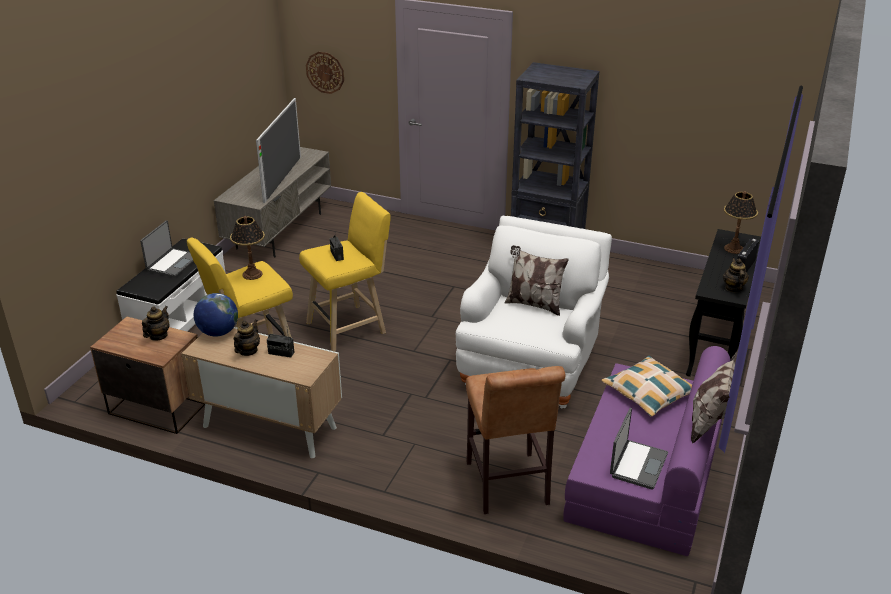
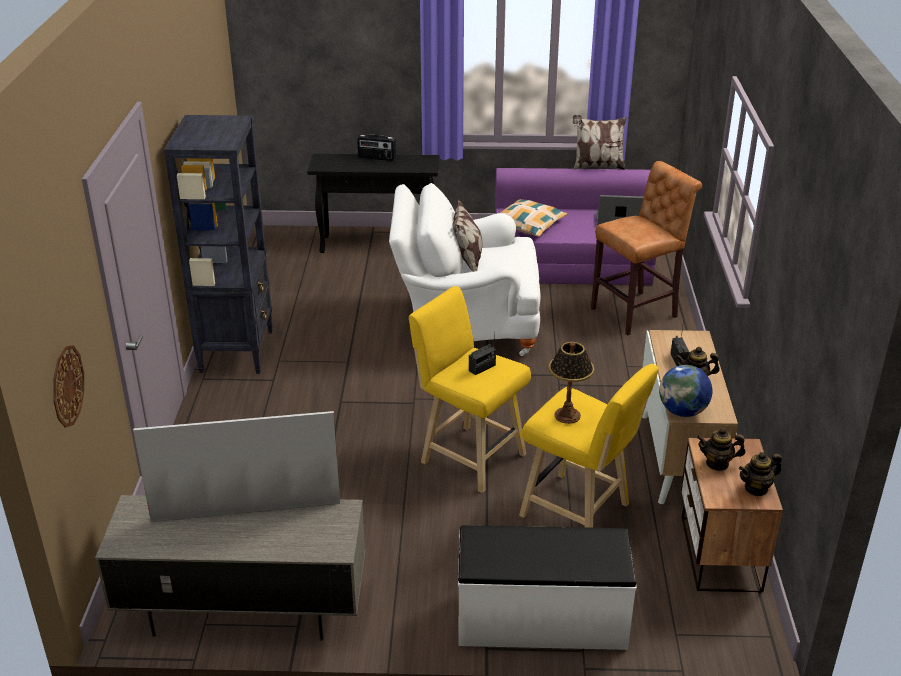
camera: 110 degrees left, 0 degrees up
laptop [140,220,194,278] -> none
teapot [723,258,749,292] -> teapot moved to [739,452,782,496]
table lamp [724,191,758,254] -> none

